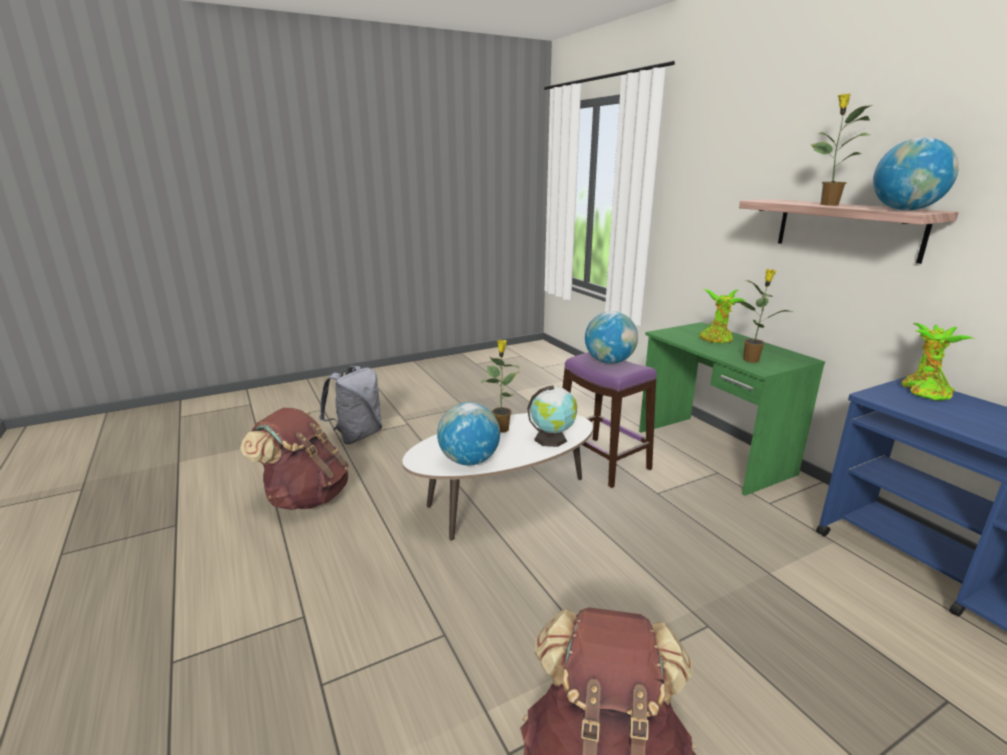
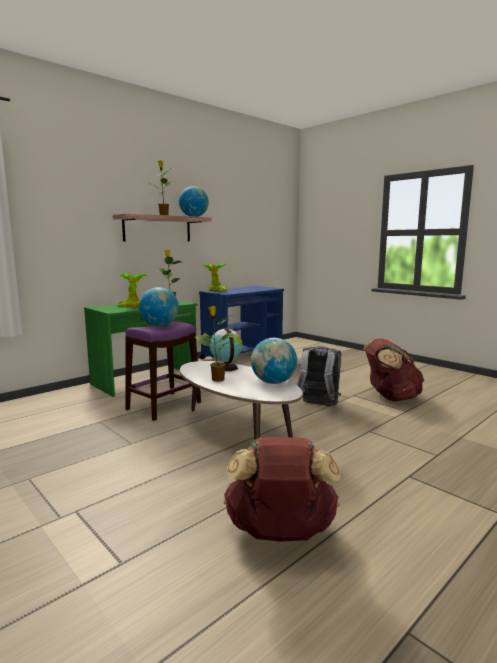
camera: 105 degrees left, 10 degrees down
grey backpack [319,366,382,444] -> grey backpack moved to [297,346,342,406]

